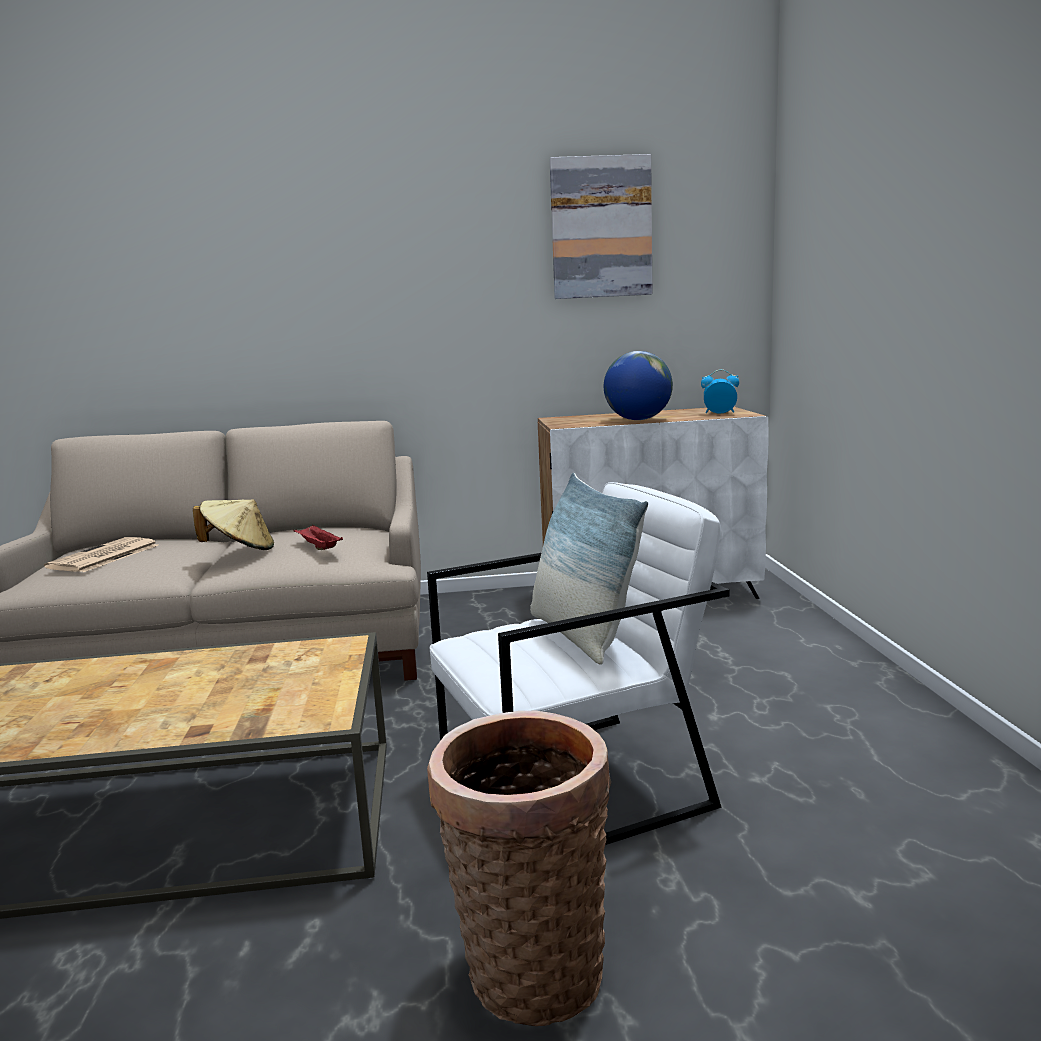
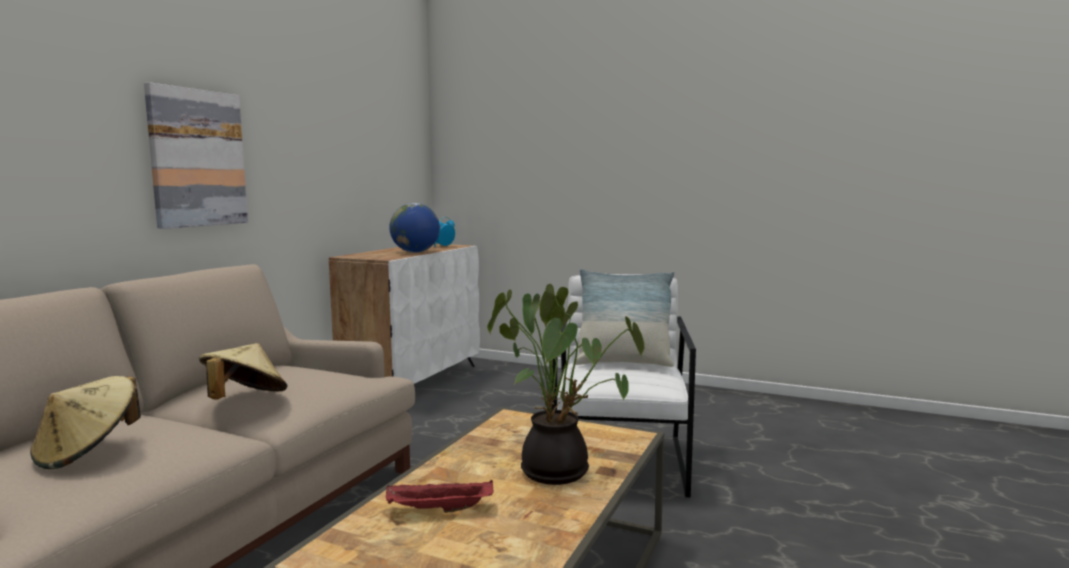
camera: 60 degrees left, 5 degrees down
newspaper [44,537,158,572] -> beige hat [30,376,141,469]
red tray [293,525,343,550] -> red tray moved to [386,480,494,513]
basket [427,711,611,1026] -> none
picture [550,154,652,299] -> picture moved to [144,82,248,229]
none -> potted plant [487,284,645,485]

